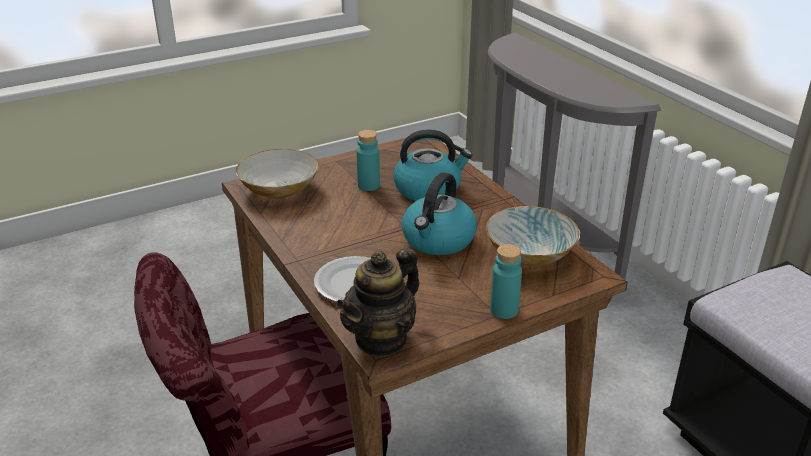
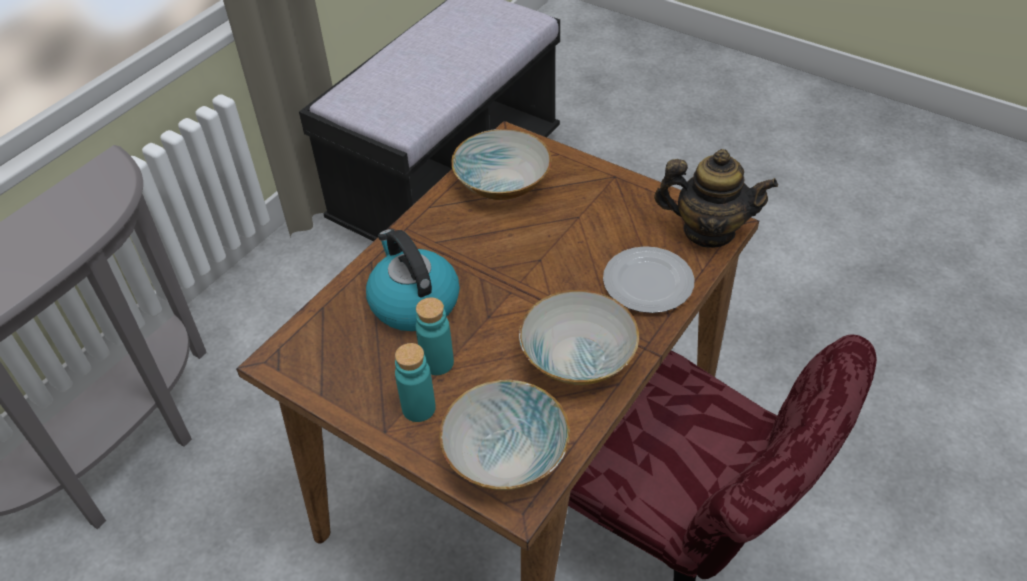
camera: 115 degrees left, 15 degrees up
kettle [402,173,477,255] -> none
turquoise bottle [490,244,522,319] -> turquoise bottle moved to [395,343,436,422]
none -> bowl [519,290,639,385]

